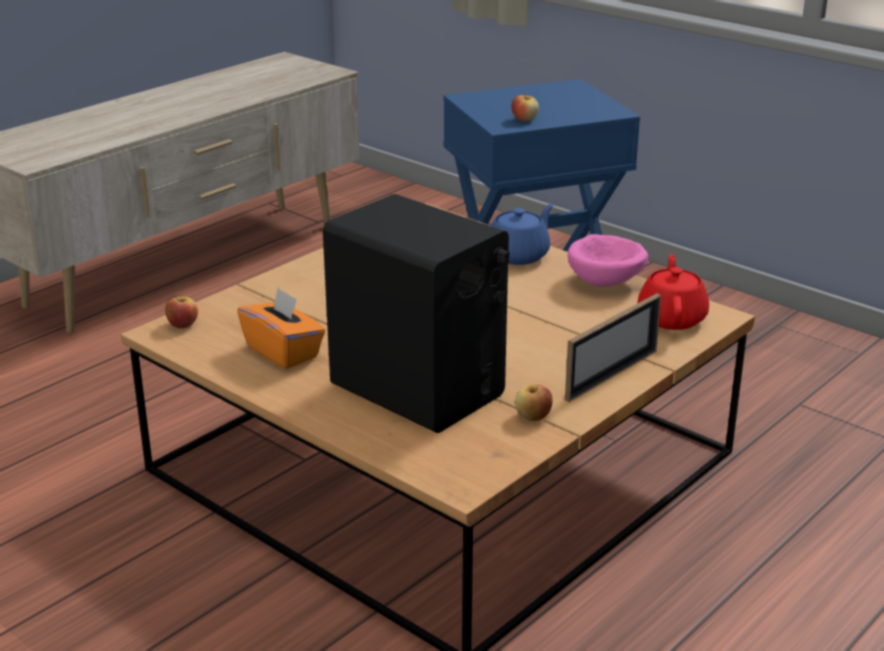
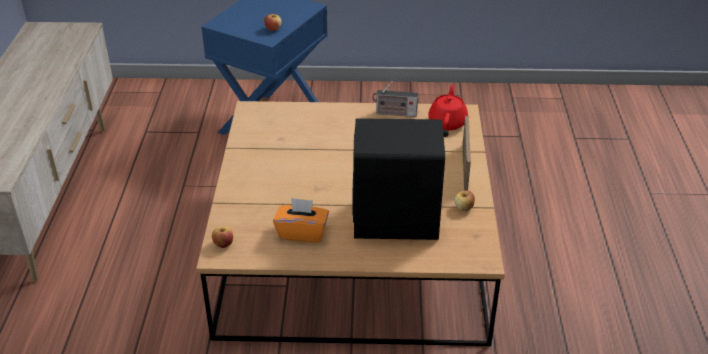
camera: 40 degrees left, 10 degrees up
blue teapot [491,204,554,265] -> none
pink bowl [568,234,648,286] -> radio [372,82,418,117]
red teapot [637,254,709,330] -> red teapot turned 45 degrees clockwise [428,84,468,130]

